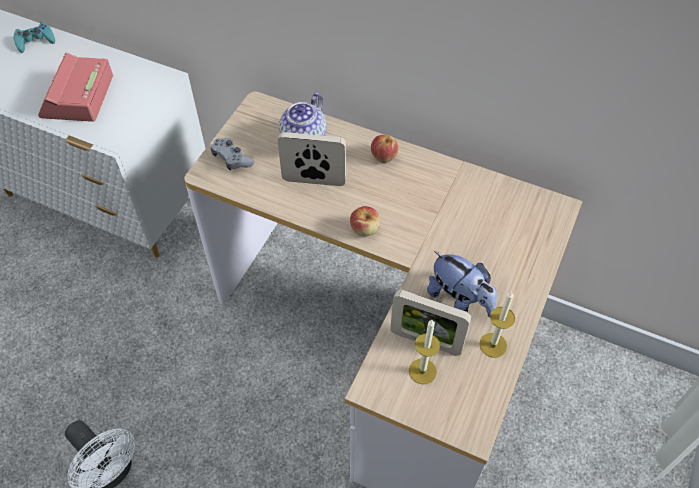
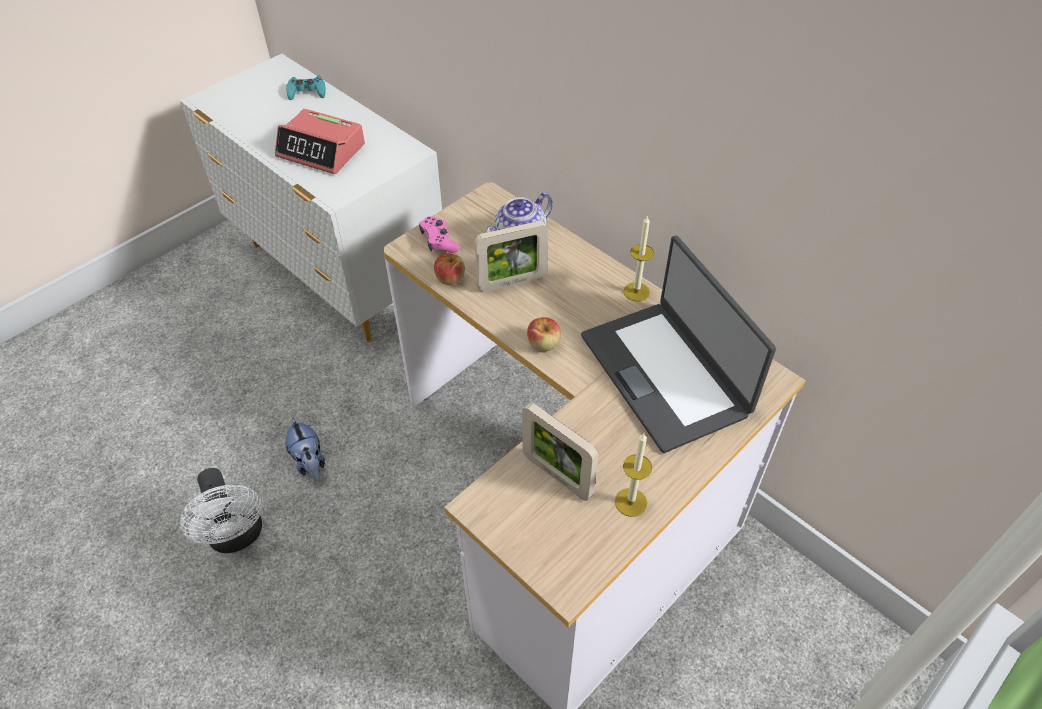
camera: 20 degrees right, 5 degrees down
alarm clock [38,52,113,122] -> alarm clock turned 90 degrees counterclockwise [275,109,365,174]
grey game controller [211,138,254,171] -> pink game controller [419,216,460,253]
picture frame [278,132,346,186] -> picture frame turned 135 degrees clockwise [475,221,548,292]
apple [371,135,399,163] -> apple moved to [434,253,465,285]
candle [409,320,440,384] -> candle moved to [623,215,654,302]
plush toy [427,251,497,318] -> plush toy moved to [286,417,325,482]
none -> laptop [581,236,776,453]

